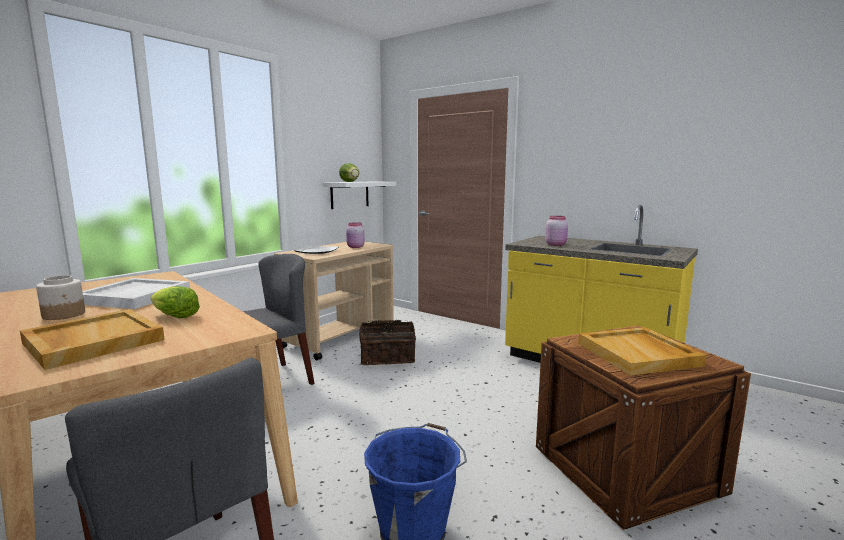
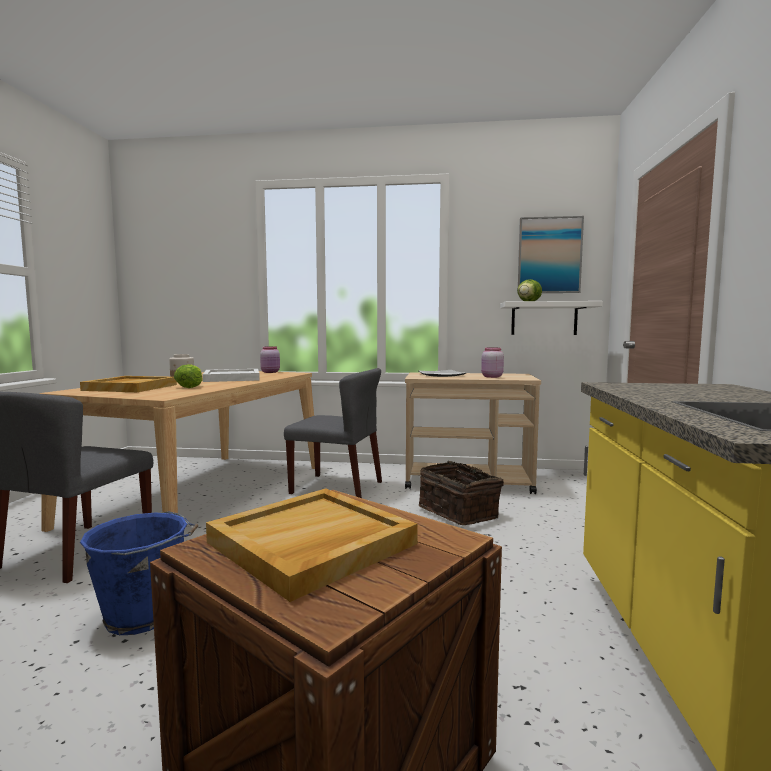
camera: 60 degrees right, 5 degrees down
pink jar [545,216,568,246] -> pink jar moved to [260,346,280,373]
none -> picture [518,216,584,293]

